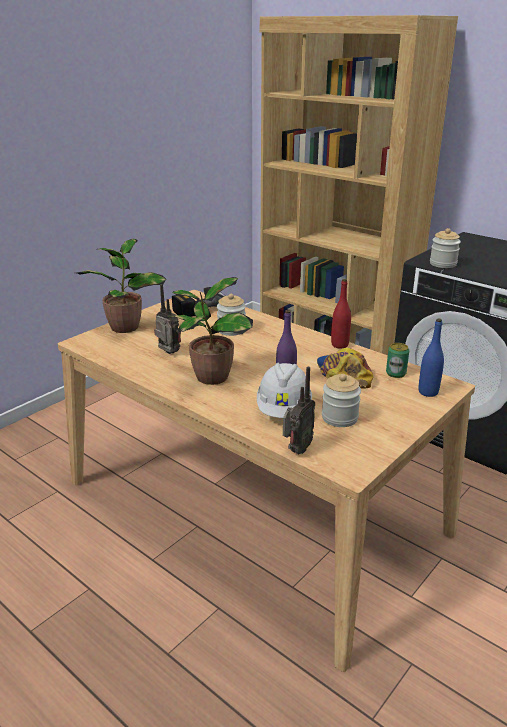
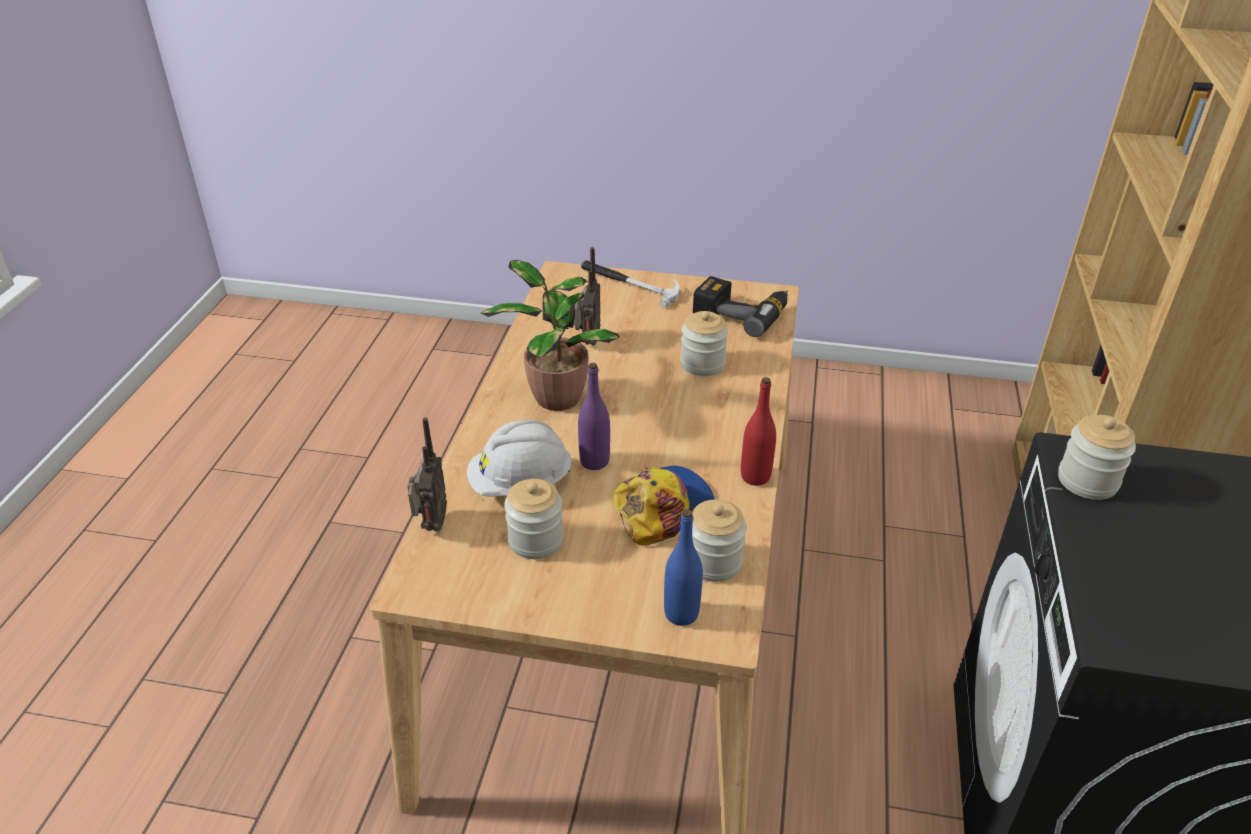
camera: 60 degrees right, 10 degrees up
potted plant [76,239,166,333] -> hammer [581,260,679,308]
radio [283,367,315,454] -> radio turned 90 degrees counterclockwise [408,418,447,531]
can [386,343,409,378] -> jar [692,499,747,582]

